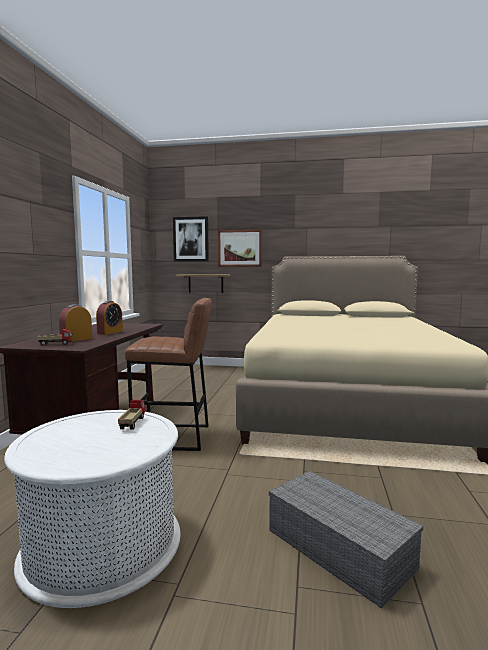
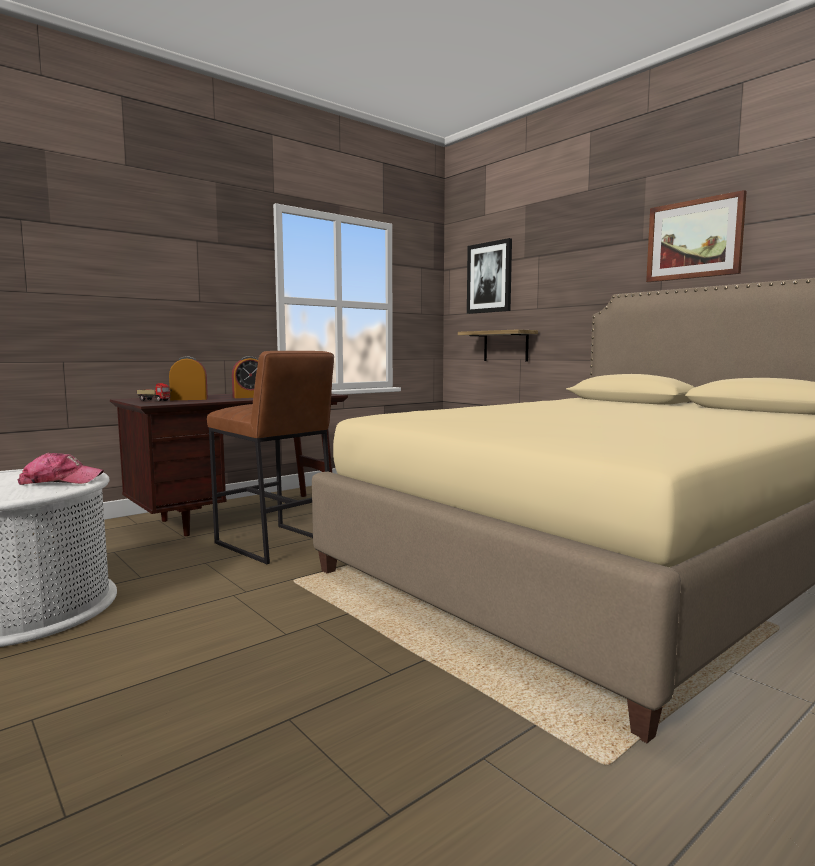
camera: 40 degrees right, 0 degrees up
toy truck [118,400,145,430] -> cap [17,453,104,485]
picture [218,229,262,267] -> picture moved to [646,190,747,282]
grey storage box [269,471,423,609] -> none

